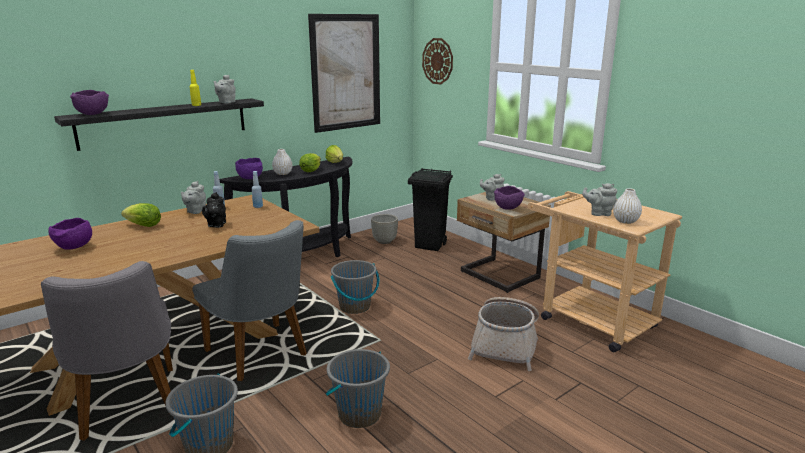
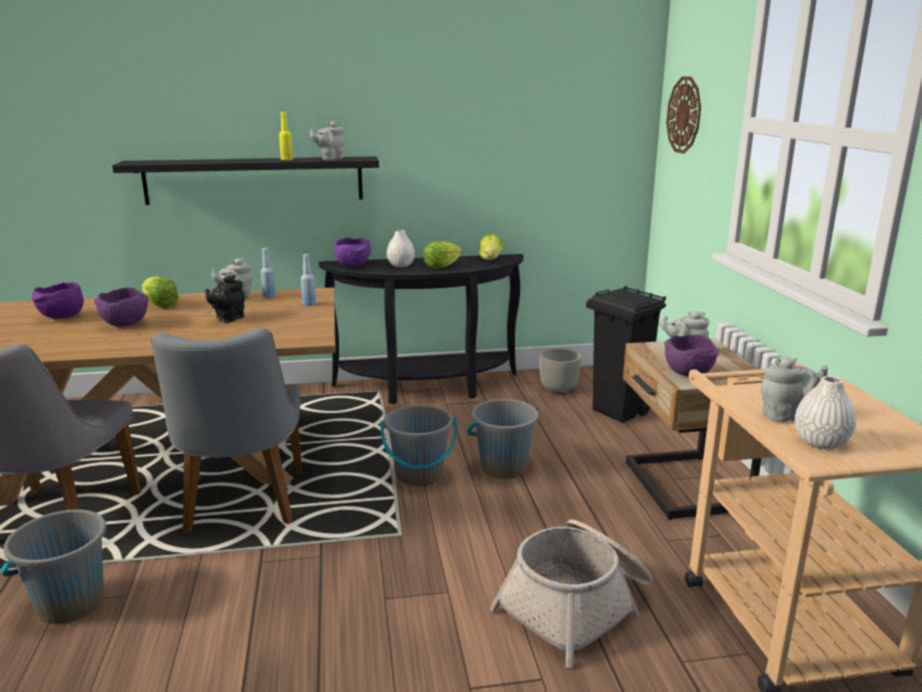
camera: 30 degrees right, 0 degrees up
purple bowl [70,90,109,115] -> purple bowl moved to [94,288,149,327]
picture [308,14,380,133] -> none
grey bucket [325,349,390,428] -> grey bucket moved to [467,399,539,479]
grey teapot [582,183,617,216] -> grey teapot turned 135 degrees clockwise [761,356,828,422]

